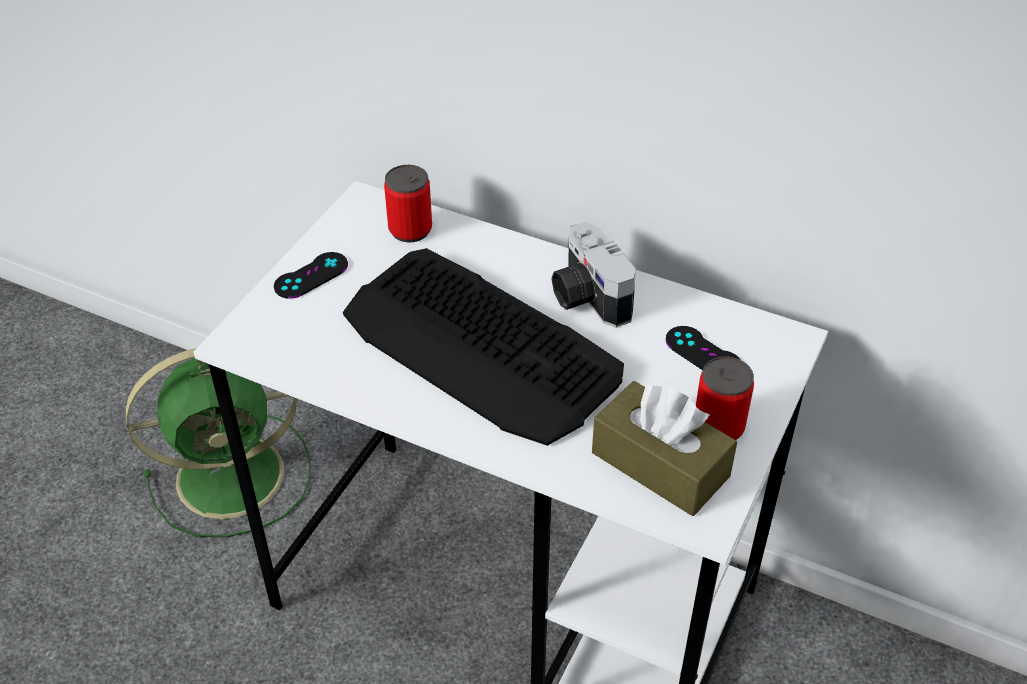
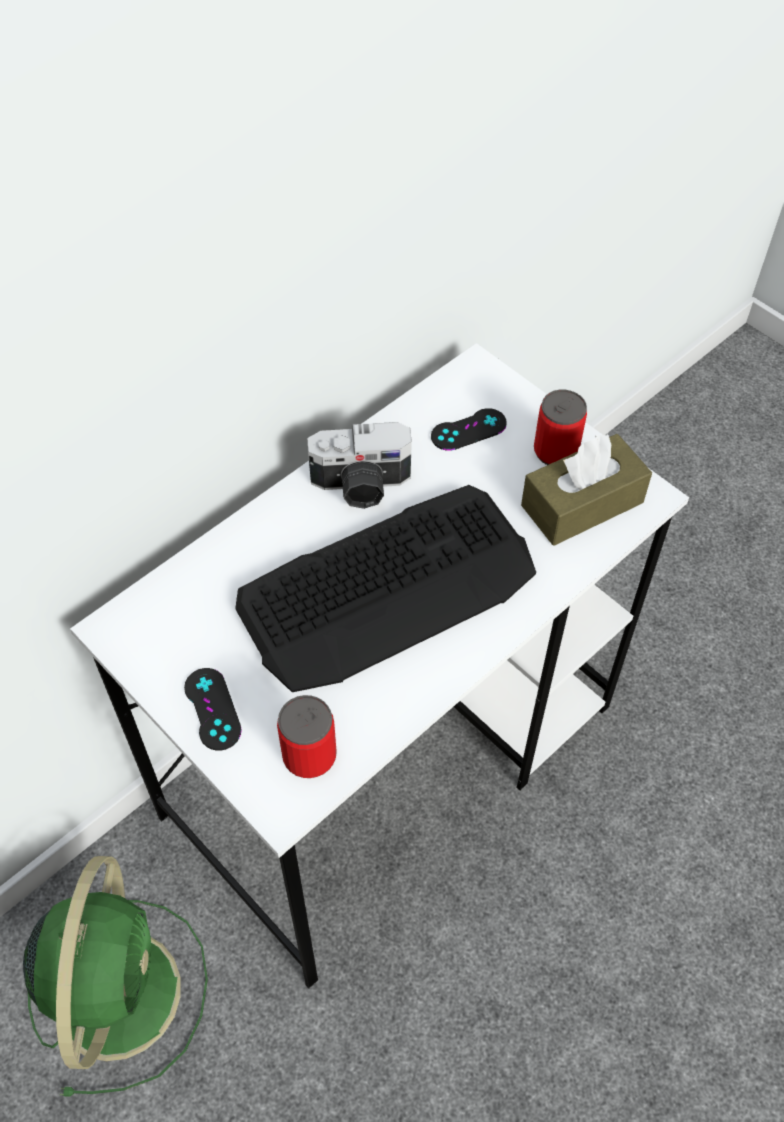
camera: 70 degrees left, 10 degrees up
can [384,165,432,242] -> can moved to [277,695,337,778]

